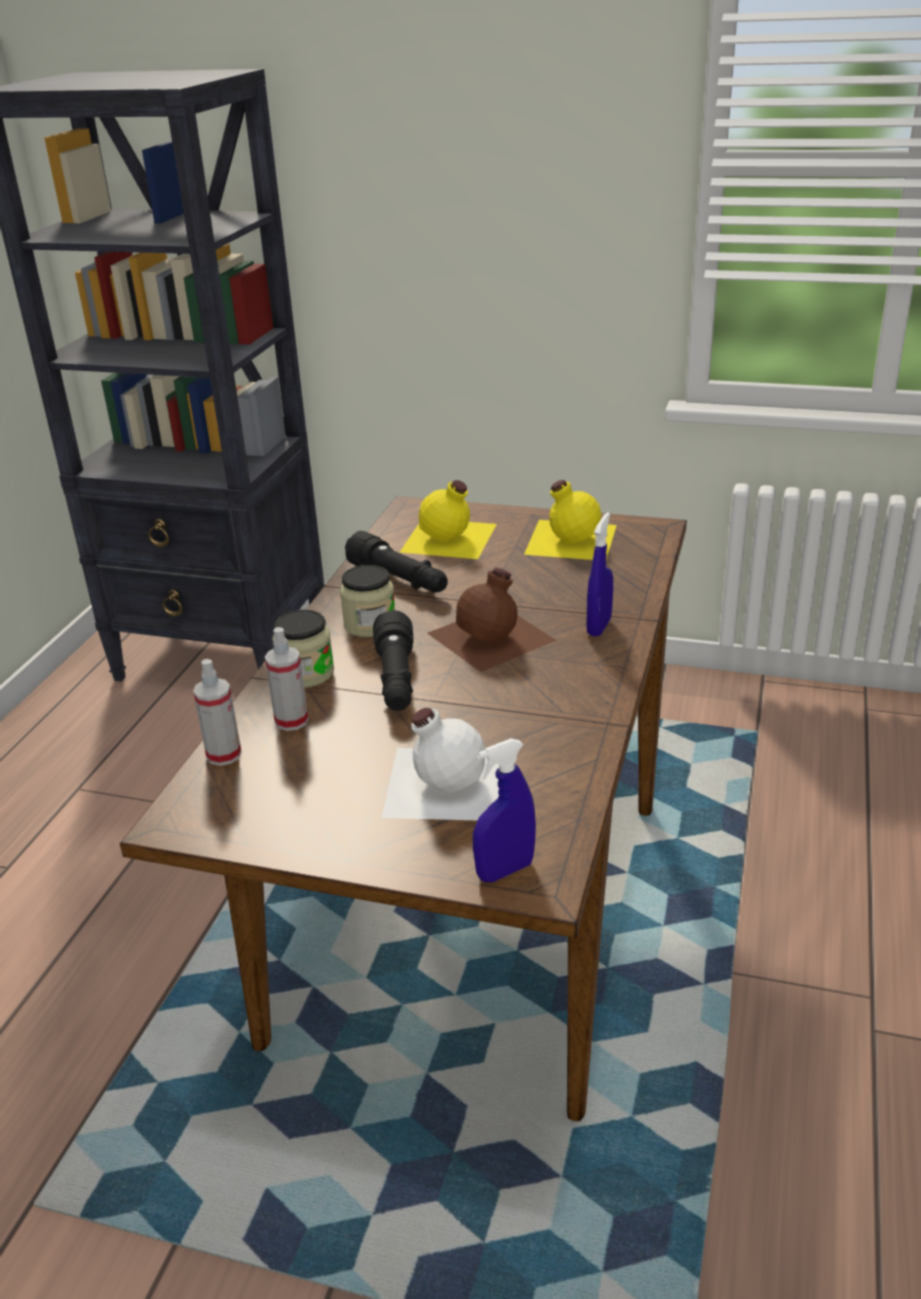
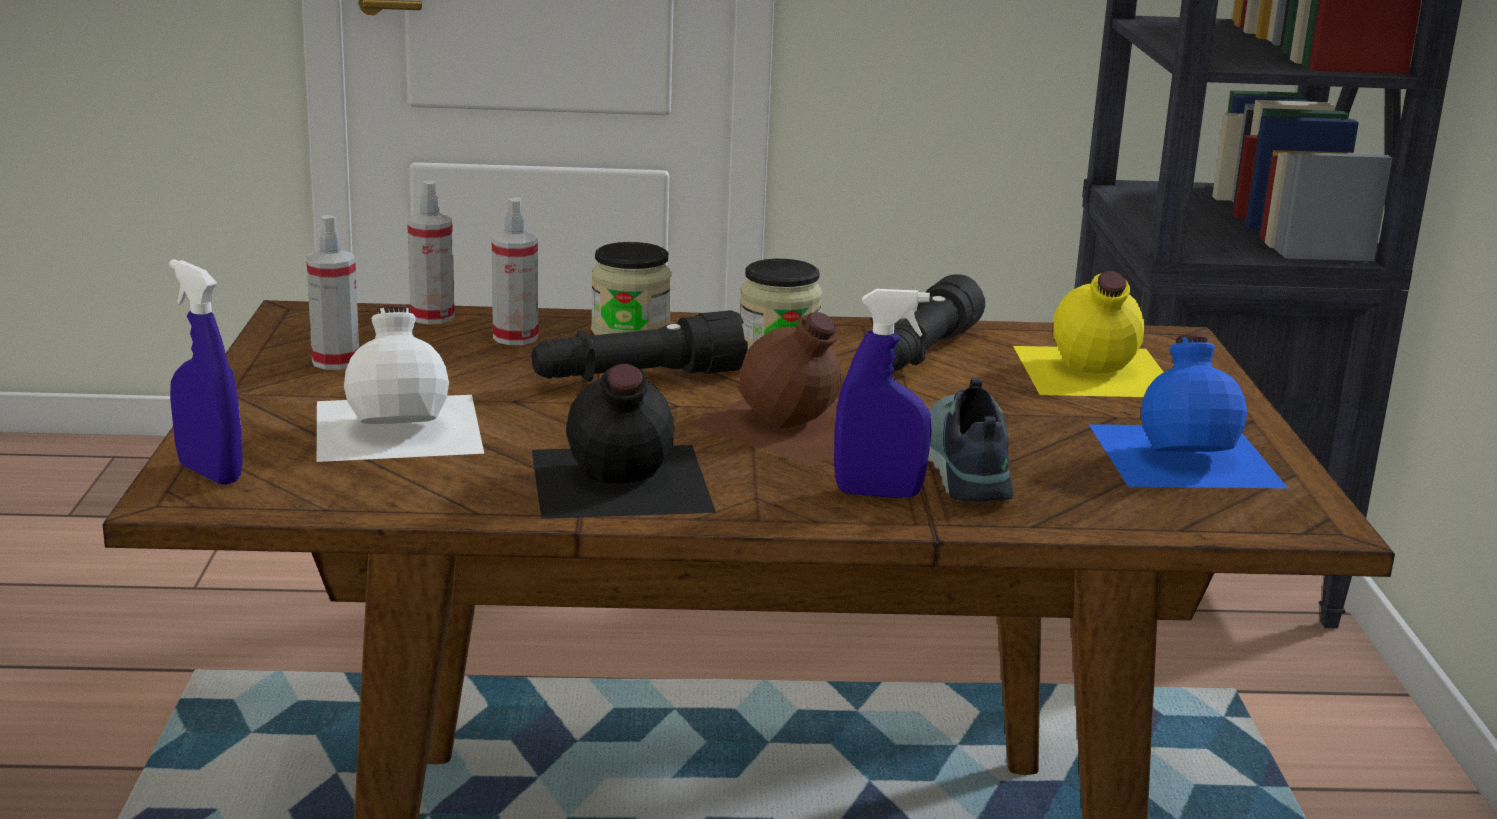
camera: 70 degrees right, 10 degrees down
yellow bottle [524,480,617,560] -> blue bottle [1089,334,1288,488]
none -> spray bottle [306,215,359,370]
none -> black bottle [532,364,716,519]
none -> shoe [928,378,1014,501]

